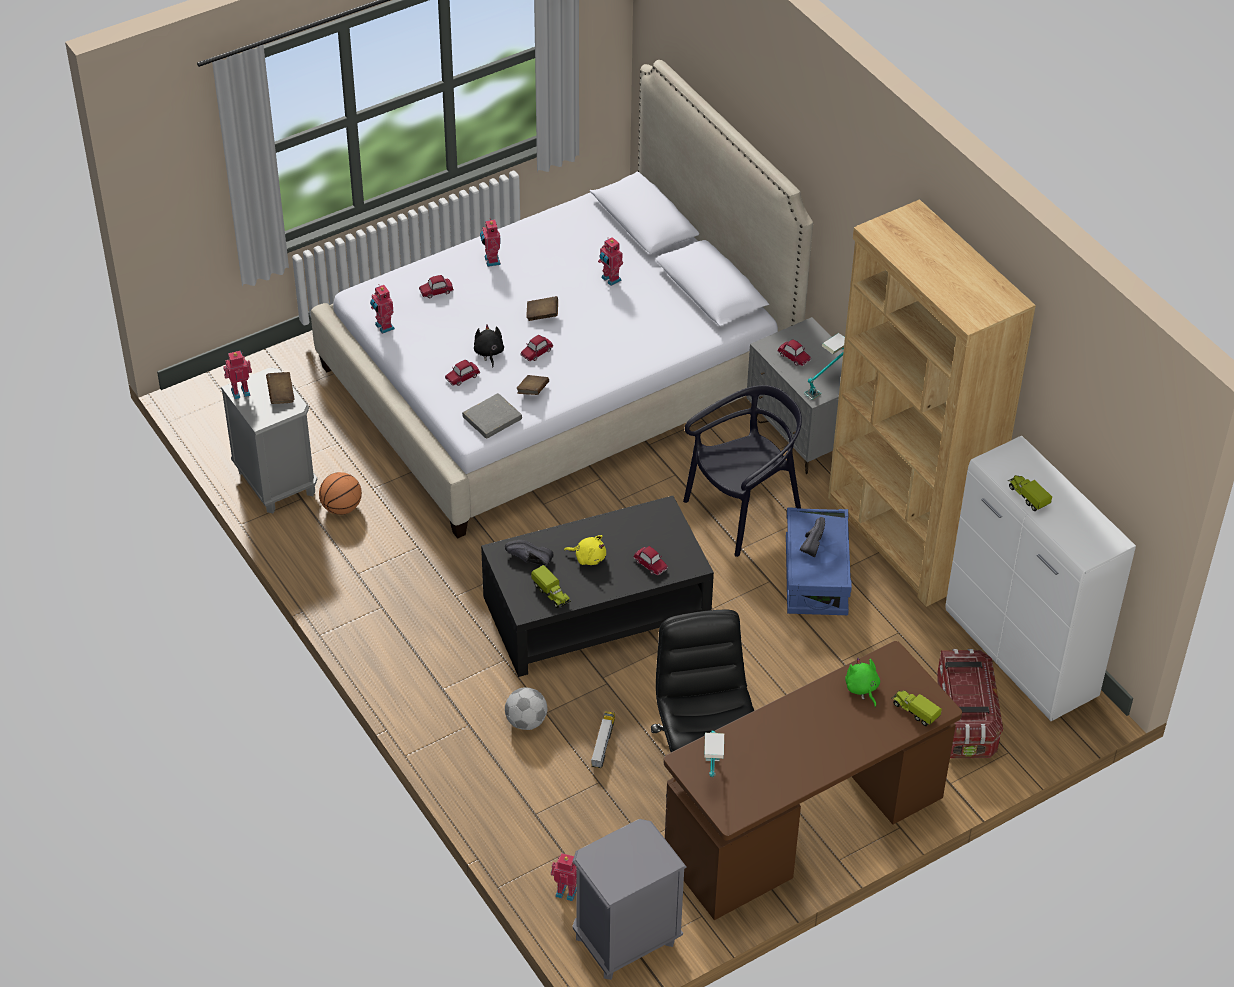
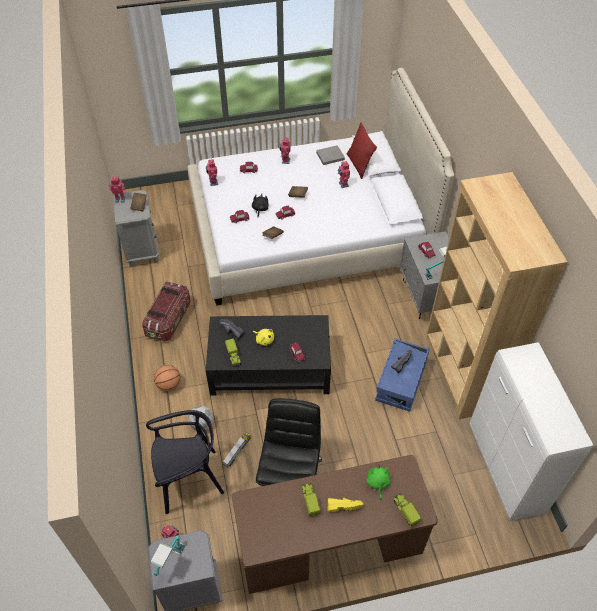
camera: 20 degrees right, 5 degrees up
basketball [319,472,362,515] -> basketball moved to [154,365,180,391]
grey book [462,393,522,439] -> grey book moved to [316,145,345,165]
black chair [683,385,802,557] -> black chair moved to [146,410,224,514]
table lamp [704,731,724,777] -> table lamp moved to [150,535,185,576]
storage box [937,649,1003,758] -> storage box moved to [142,282,191,342]
toy truck [1008,475,1052,511] -> toy truck moved to [302,483,321,516]
none -> yellow shoe [328,498,364,512]
none -> red pillow [347,123,377,179]

